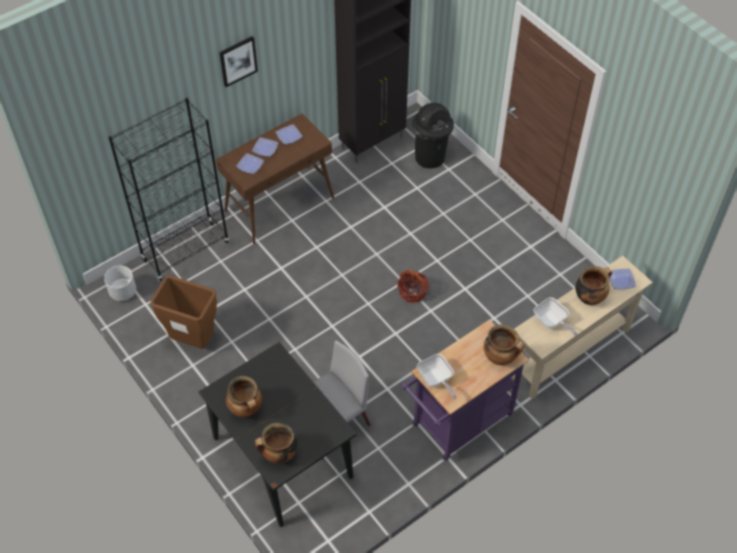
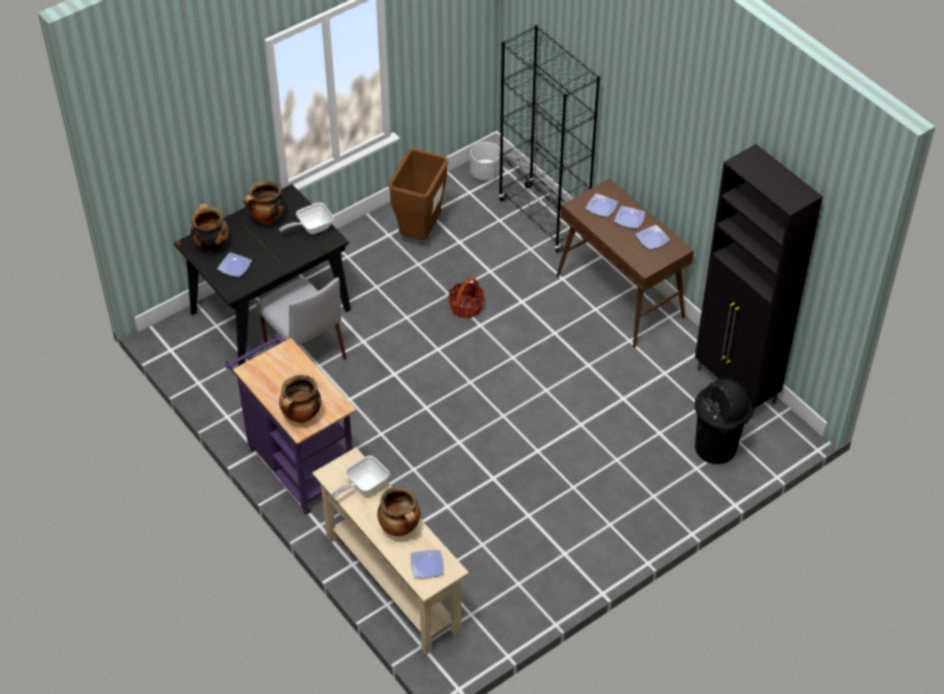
camera: 90 degrees right, 5 degrees down
picture [219,36,258,87] -> none
basket [397,270,429,303] -> basket moved to [448,277,485,318]
frying pan [417,354,457,399] -> frying pan moved to [279,202,334,234]
none -> plate [217,252,252,277]

